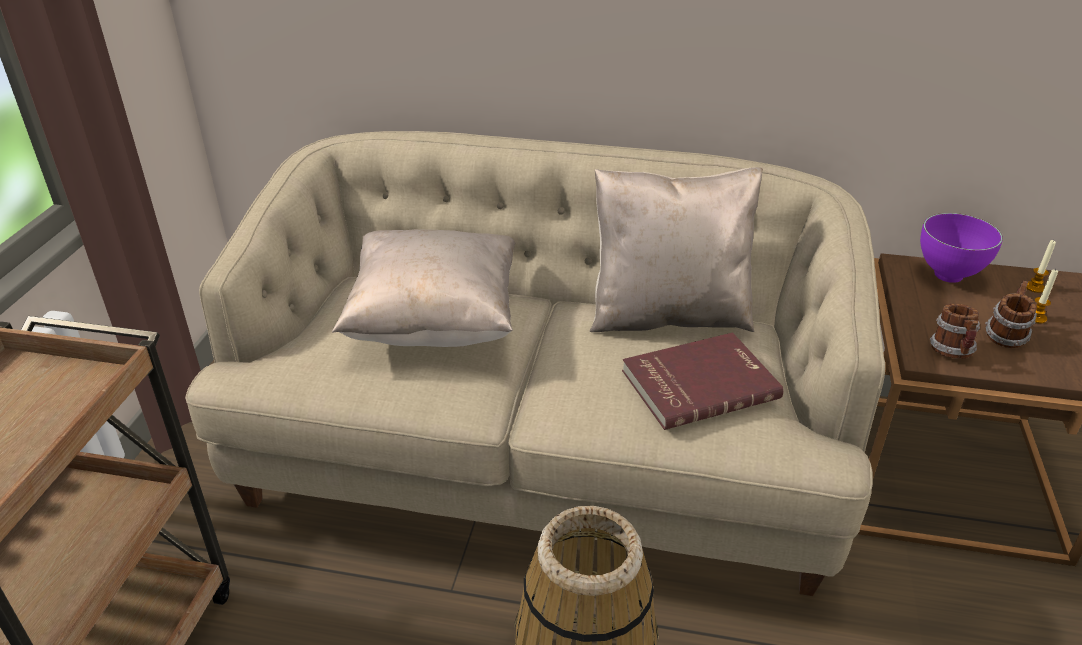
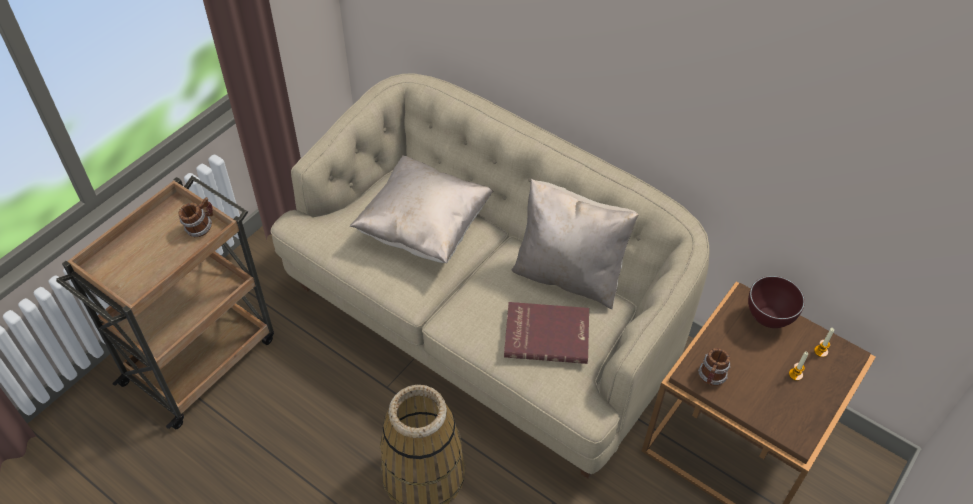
camera: 25 degrees right, 15 degrees up
purple bowl [920,213,1003,283] -> brown bowl [748,276,805,328]
mug [985,281,1037,348] -> mug moved to [179,197,213,237]

